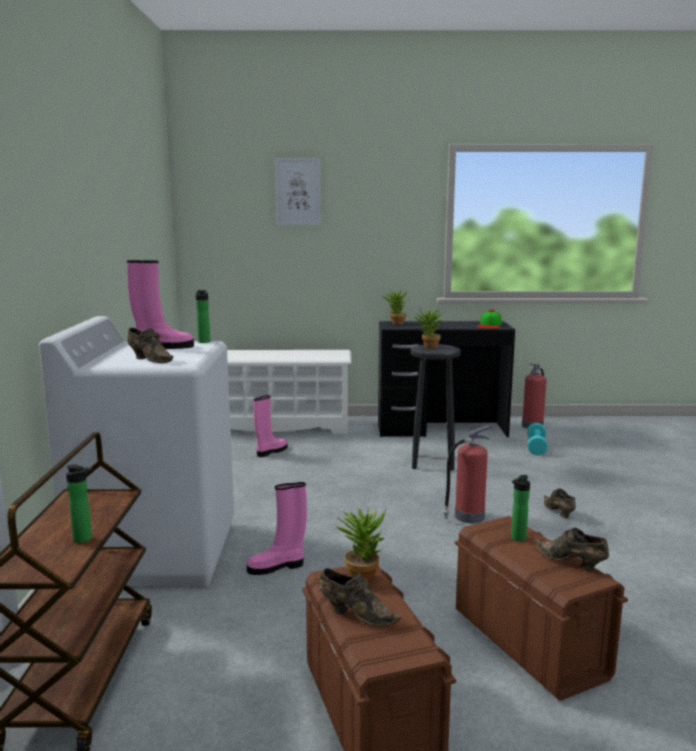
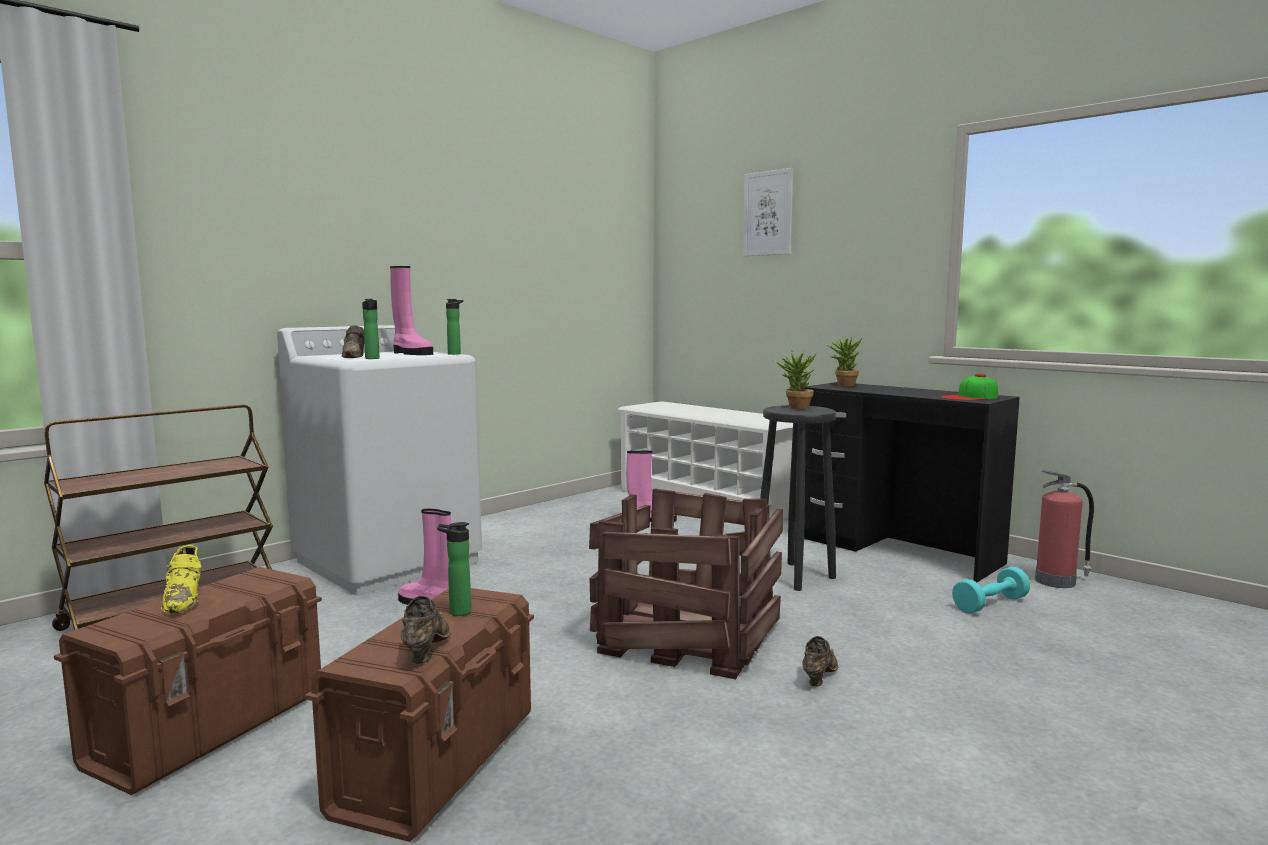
camera: 45 degrees right, 5 degrees down
bottle [66,465,93,543] -> bottle moved to [362,299,380,359]
brown shoe [319,568,401,627] -> yellow shoe [161,545,201,614]
potted plant [335,508,386,583] -> none
fire extinguisher [443,425,491,523] -> crate [589,488,783,679]

